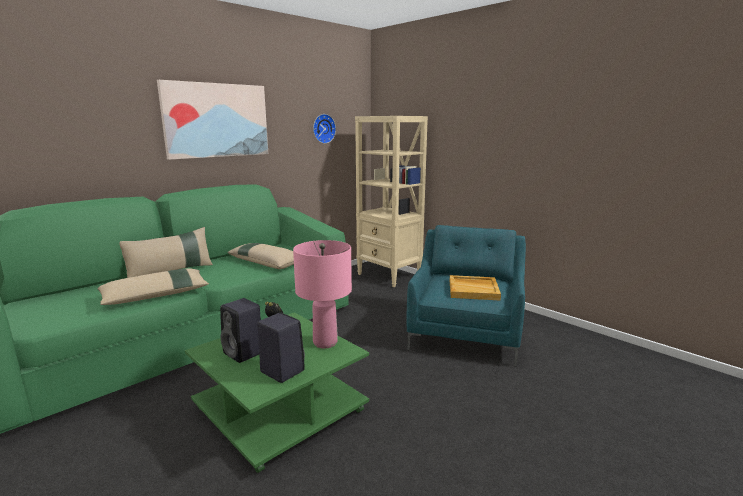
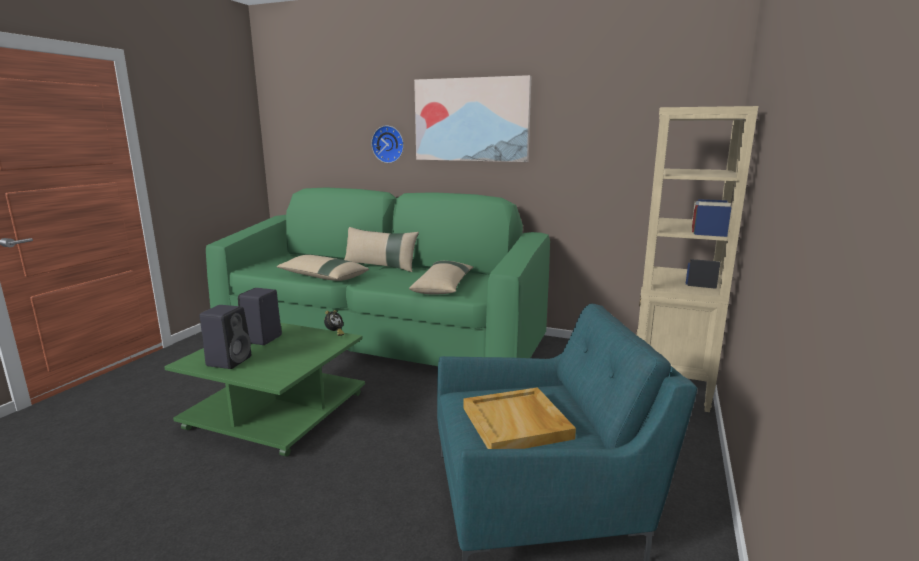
camera: 65 degrees right, 0 degrees up
pink table lamp [293,240,352,348] -> none
wall clock [313,114,336,144] -> wall clock moved to [371,125,404,163]

